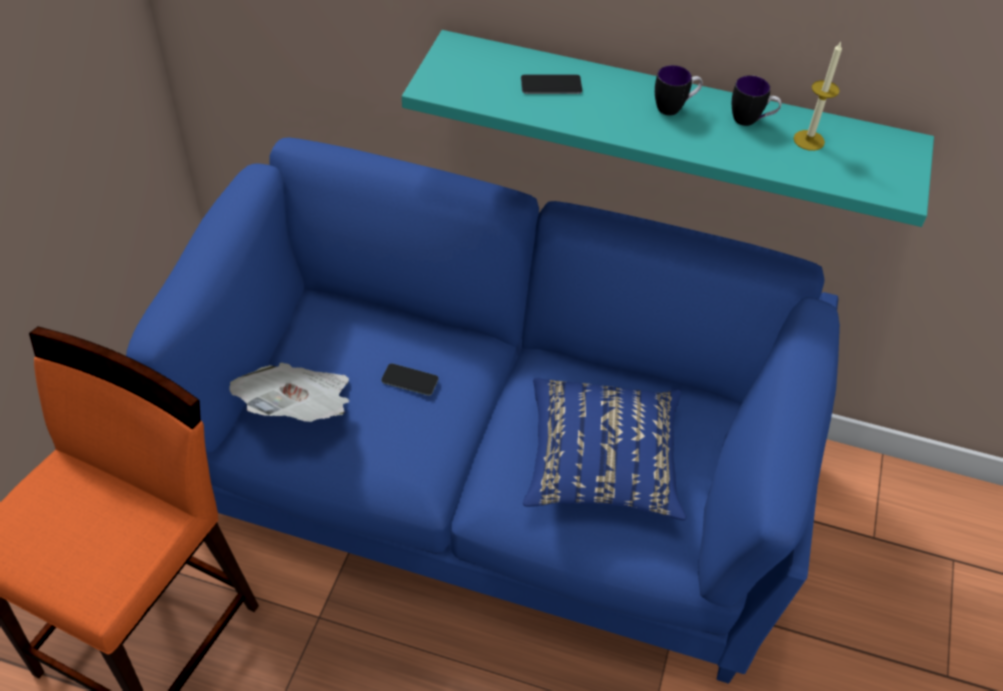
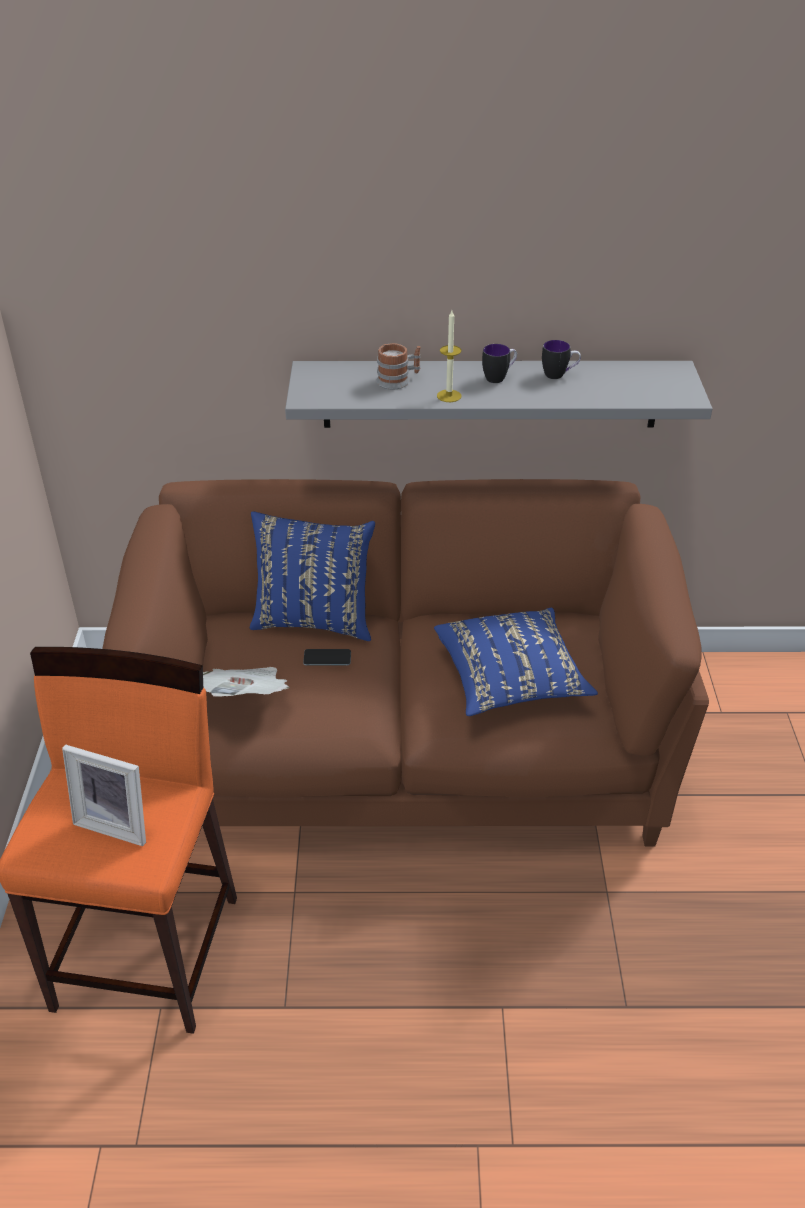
camera: 15 degrees left, 10 degrees down
blue sofa [126,137,840,684] -> brown sofa [103,479,709,846]
turquoise shelf [402,30,934,227] -> grey shelf [285,361,713,428]
phone [521,74,582,94] -> mug [376,343,420,390]
candle [794,42,842,151] -> candle moved to [437,311,462,402]
none -> picture frame [62,745,146,846]
none -> blue pillow [250,511,375,641]

